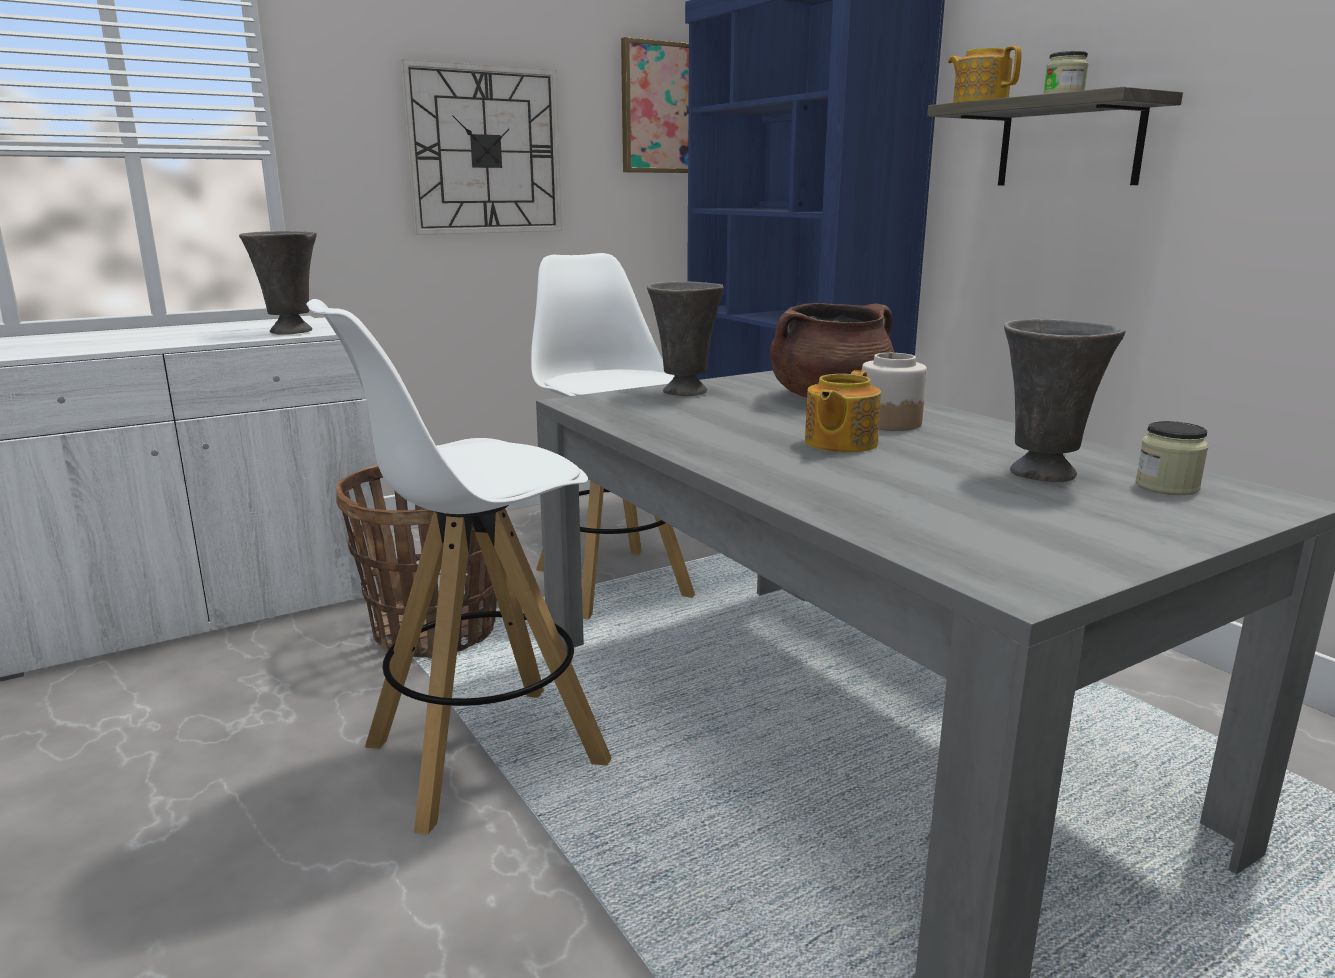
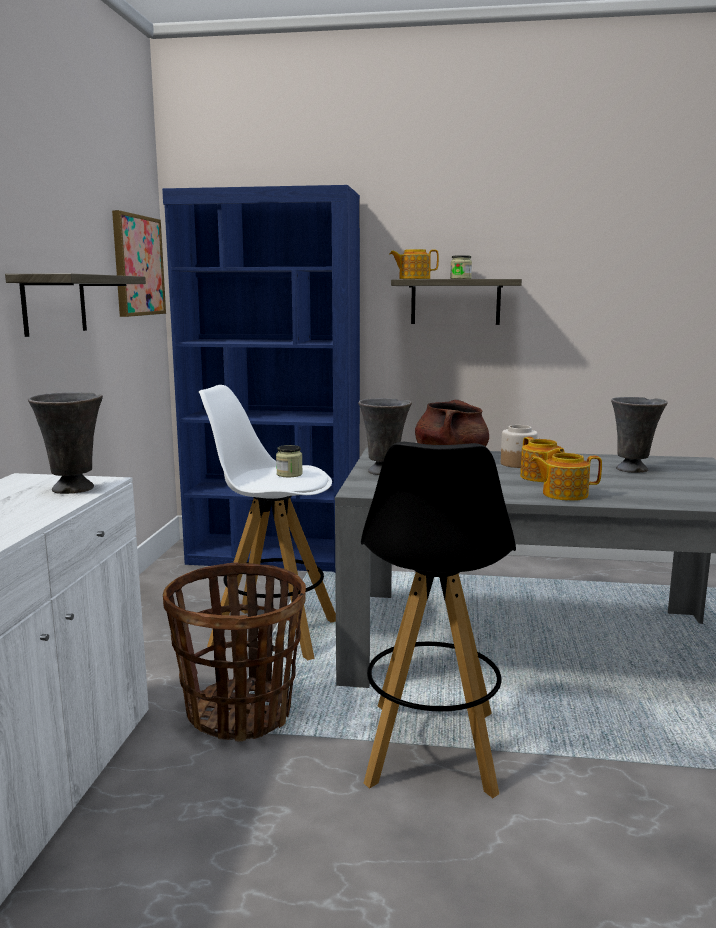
camera: 50 degrees left, 5 degrees down
white stool [306,299,612,835] -> black stool [361,442,516,798]
wall clock [400,59,562,235] -> shelf [5,274,146,337]
jar [1135,421,1208,495] -> jar moved to [276,445,303,477]
none -> teapot [530,453,602,501]

